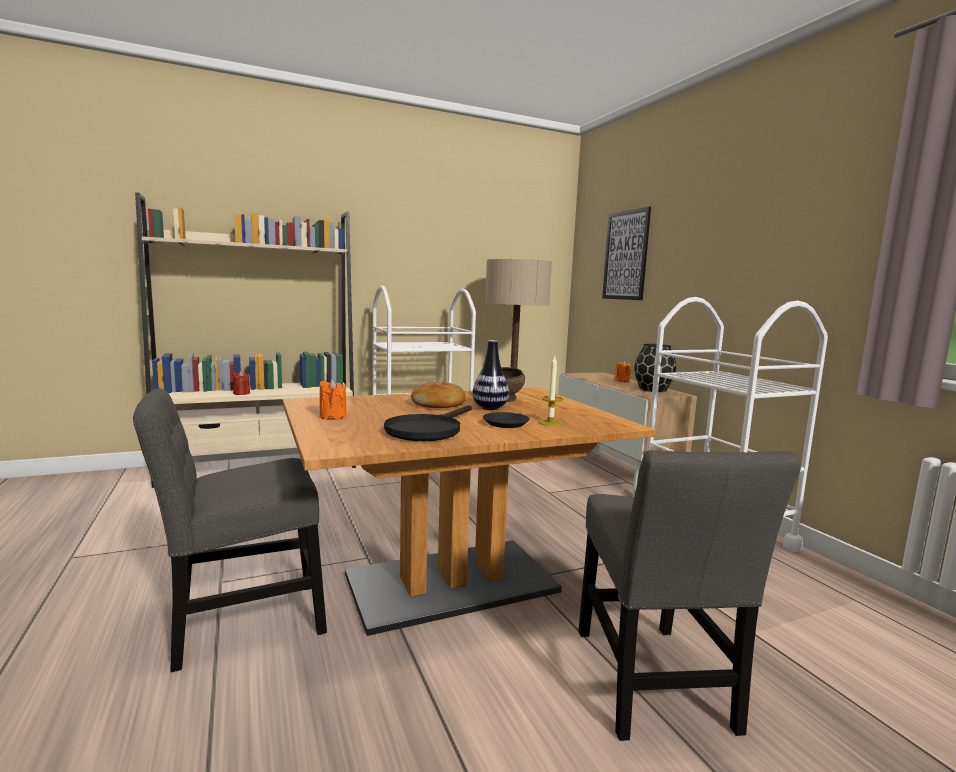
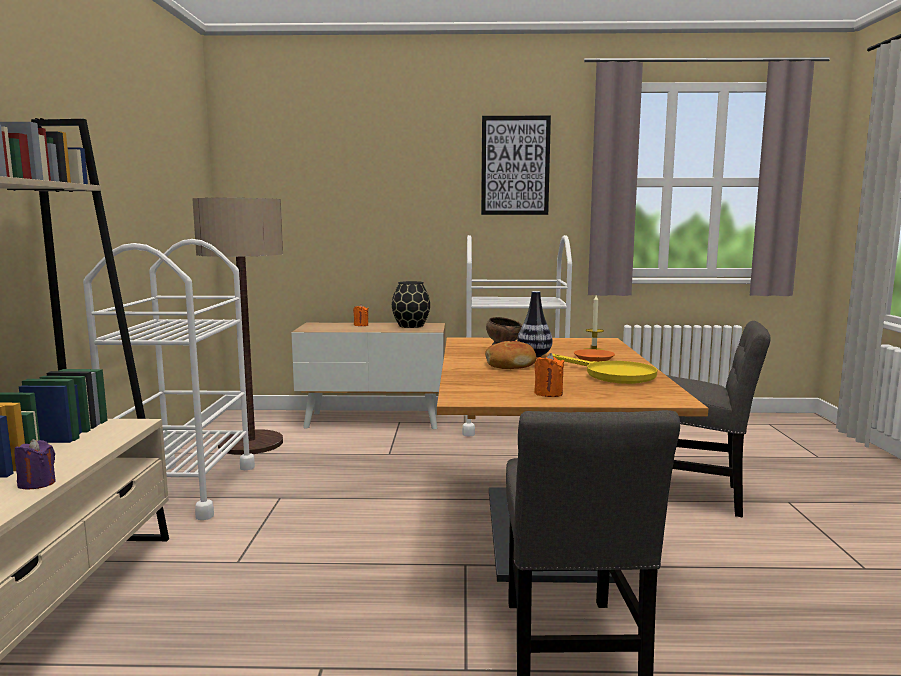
camera: 65 degrees left, 0 degrees up
red candle [232,371,250,395] -> purple candle [15,439,56,490]
black frying pan [384,405,472,441] -> yellow frying pan [552,354,657,384]
black plate [483,412,529,428] -> orange plate [574,349,615,362]
picture [602,207,651,300] -> picture moved to [481,116,551,215]

